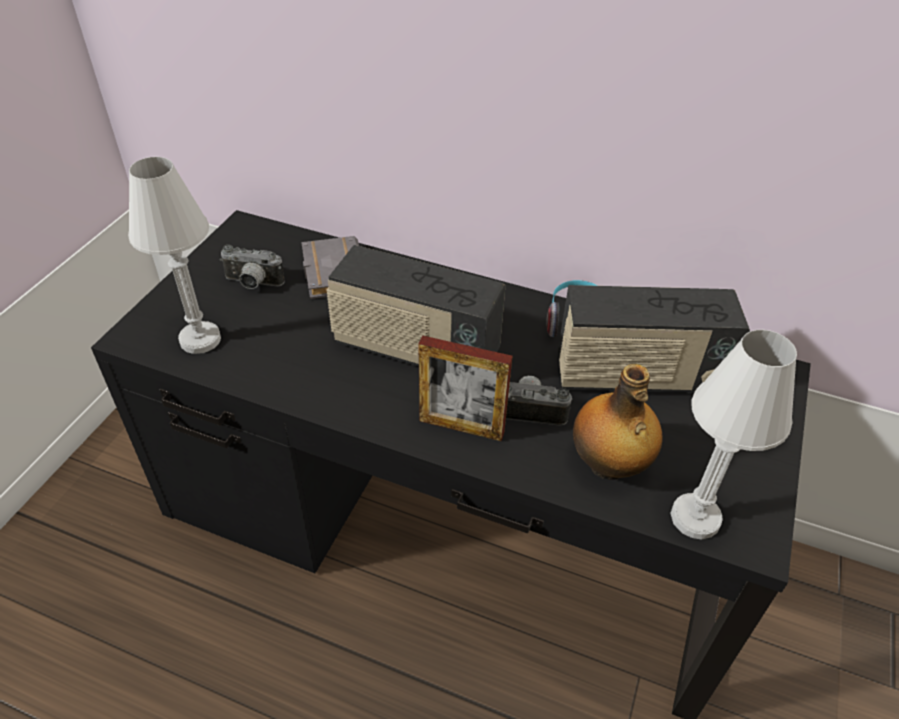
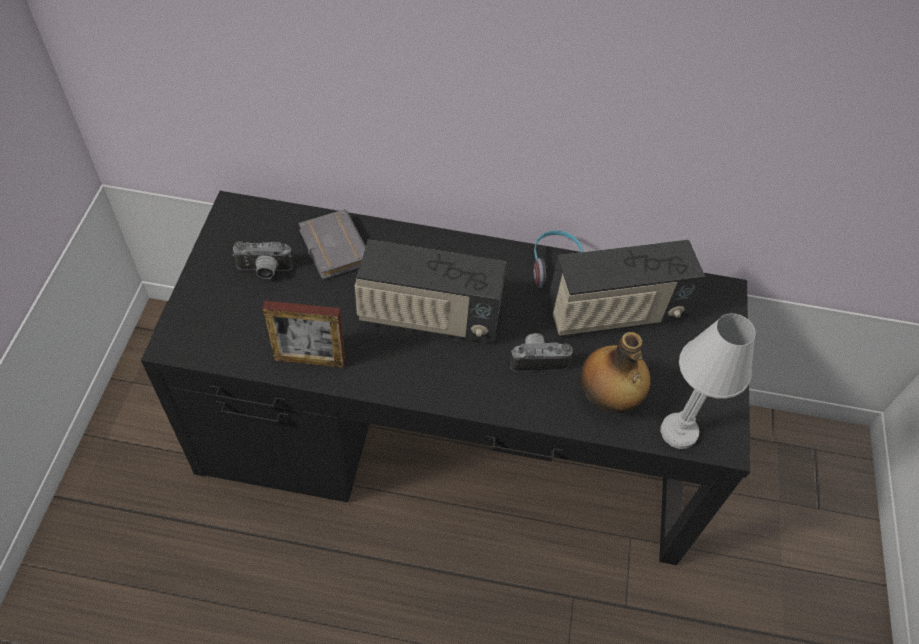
camera: 15 degrees left, 10 degrees up
white table lamp [128,157,221,354] -> none
picture frame [418,336,512,441] -> picture frame moved to [262,301,345,368]

